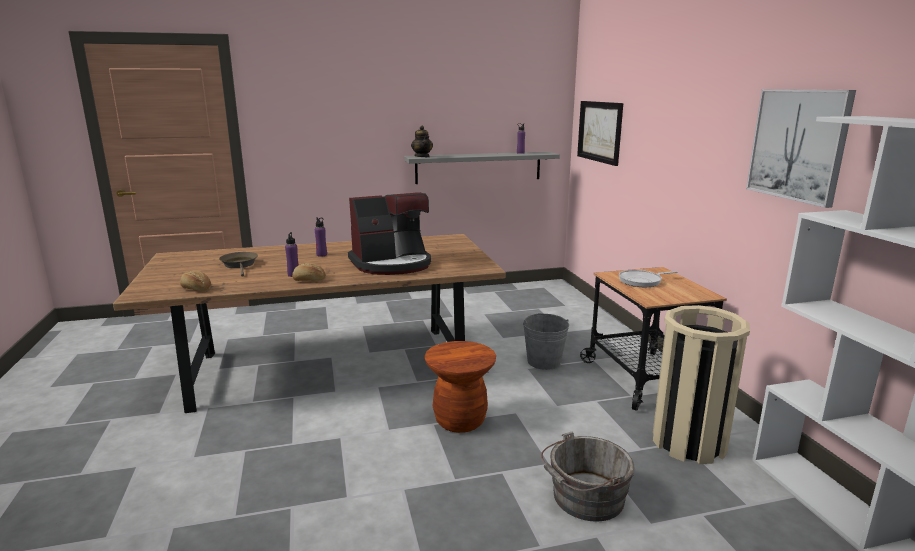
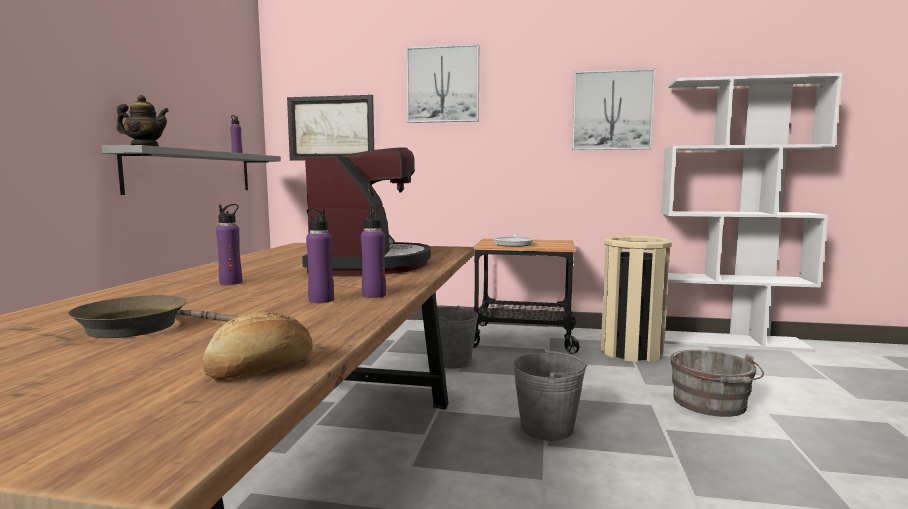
camera: 65 degrees left, 10 degrees down
bread [292,263,326,281] -> purple bottle [361,207,386,298]
brown stool [424,341,496,433] -> grey bucket [513,349,587,441]
none -> picture [406,44,479,123]

